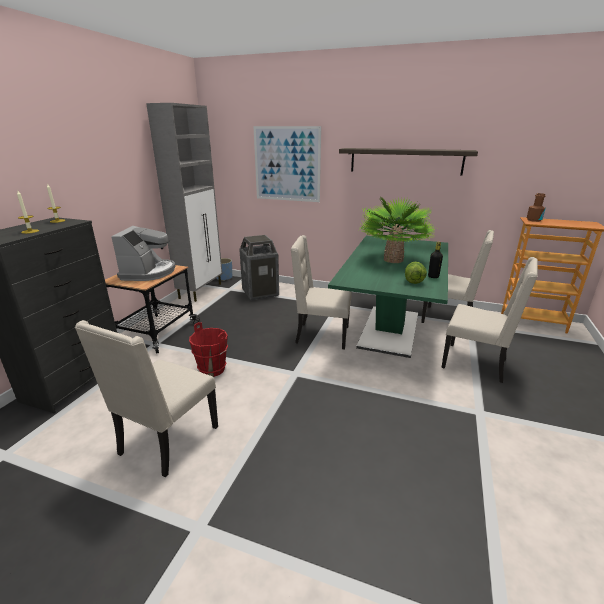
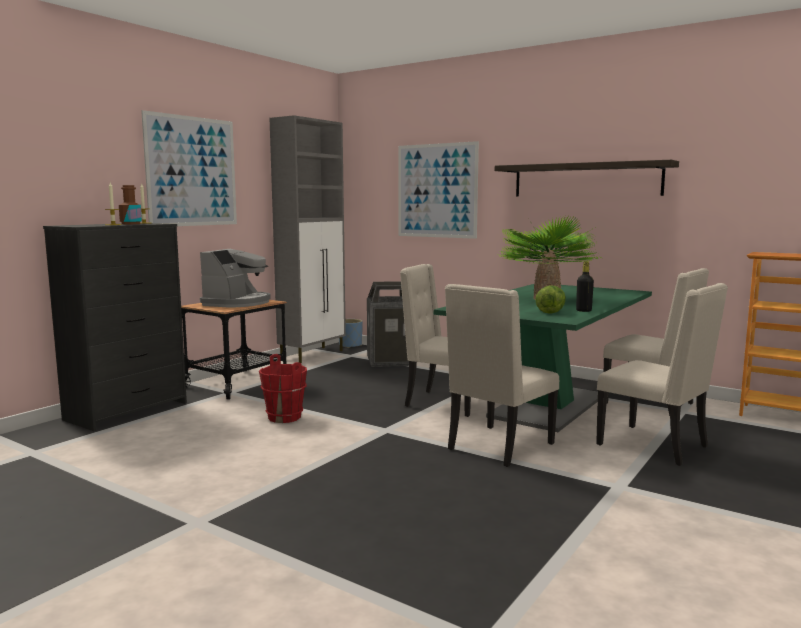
camera: 15 degrees right, 15 degrees down
beige chair [75,320,218,478] -> beige chair moved to [445,284,559,467]
brown bottle [527,193,546,222] -> brown bottle moved to [119,185,142,224]
none -> picture [141,110,237,226]

